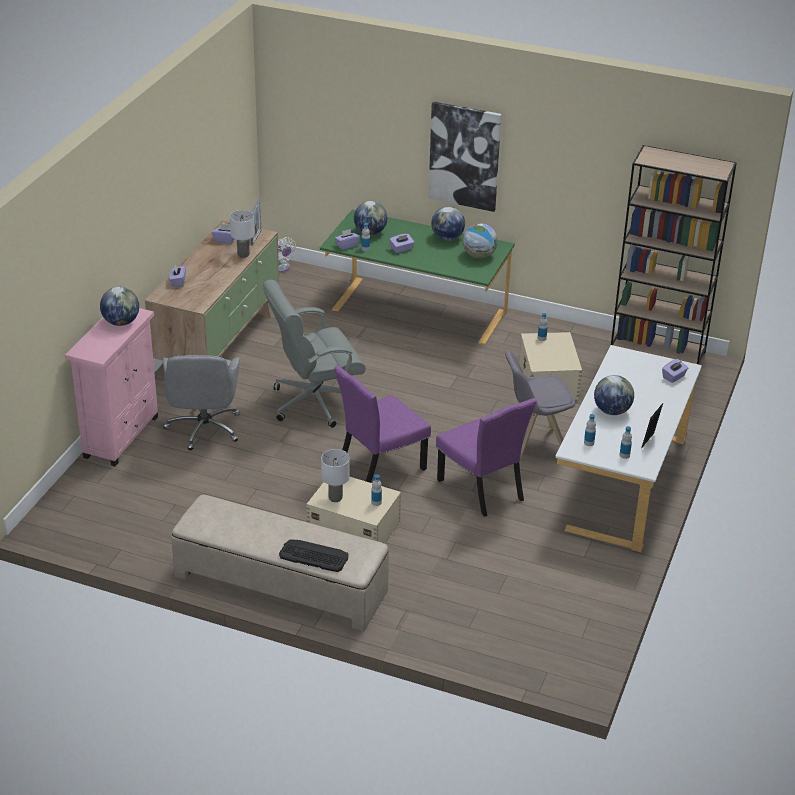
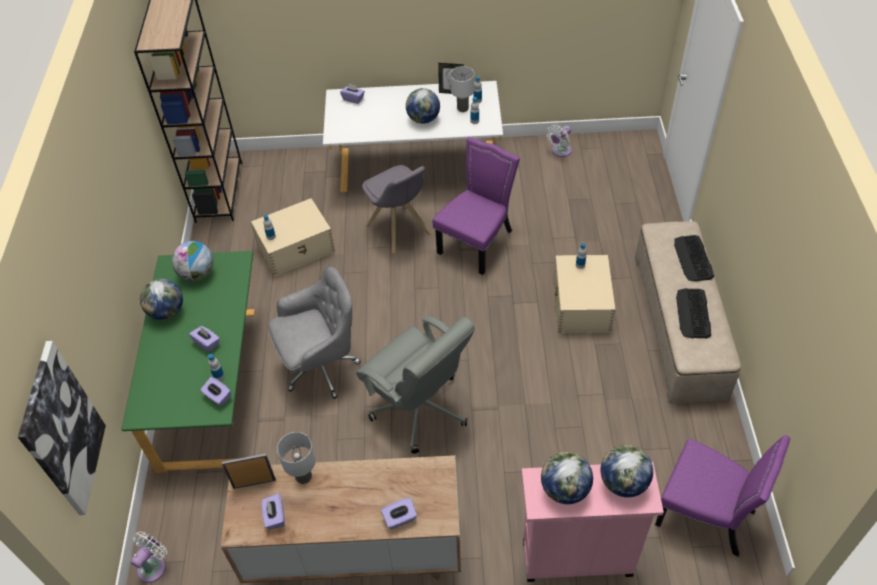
camera: 110 degrees left, 15 degrees up
grey office chair [163,355,240,450] -> grey office chair moved to [269,266,360,399]
white table lamp [321,449,350,502] -> white table lamp moved to [450,66,474,112]
purple chair [334,366,431,483] -> purple chair moved to [655,435,790,556]
globe [354,201,388,235] -> globe moved to [601,445,653,497]
picture [428,101,501,212] -> picture moved to [18,341,106,515]
none -> white fan [546,125,572,157]
none -> keyboard [676,288,711,338]

